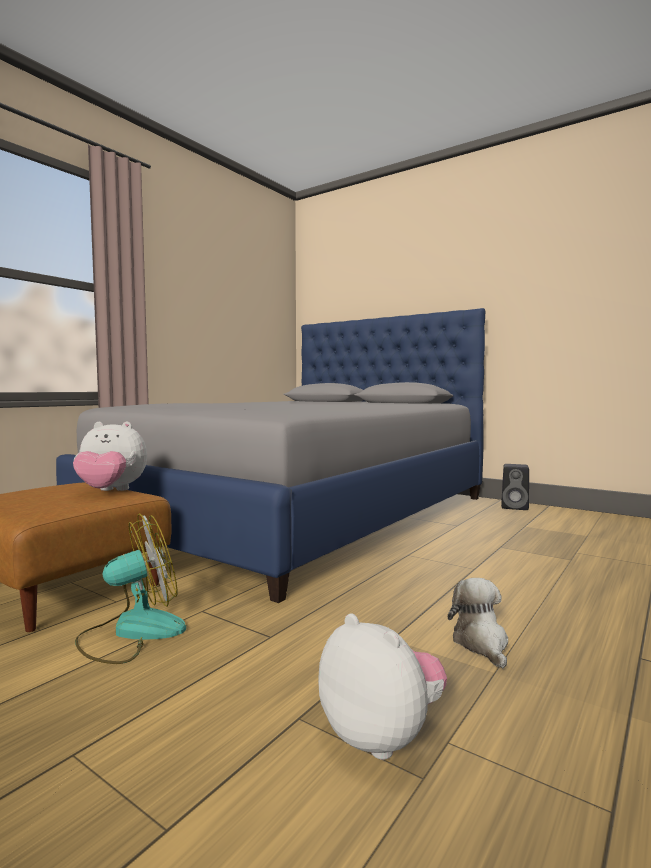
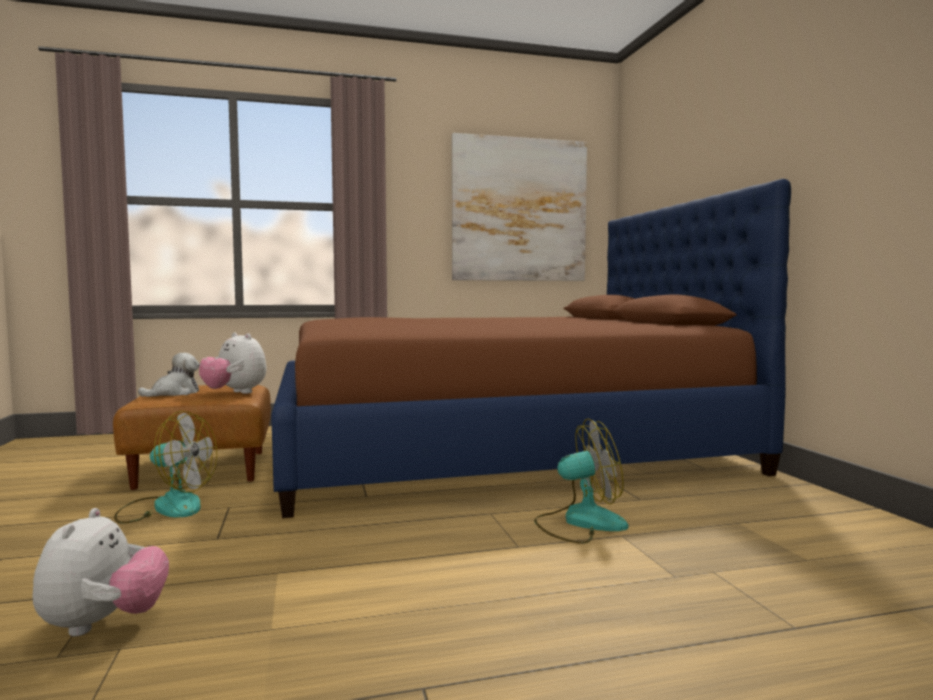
camera: 40 degrees right, 0 degrees up
grey bed [56,308,485,603] -> brown bed [272,179,791,518]
plush toy [448,578,508,668] -> plush toy moved to [138,353,200,397]
black speaker [501,464,529,510] -> none
none -> picture [452,133,587,281]
none -> fan [534,418,628,544]

